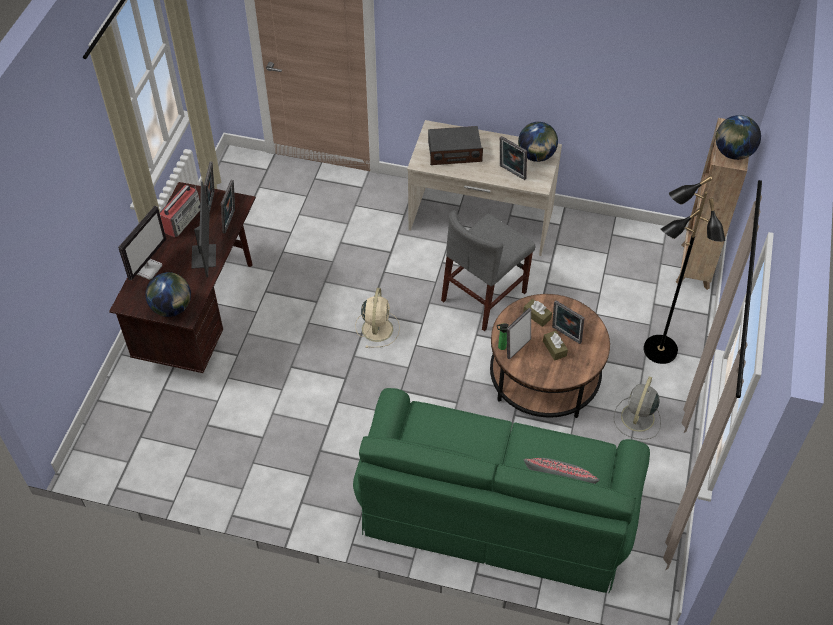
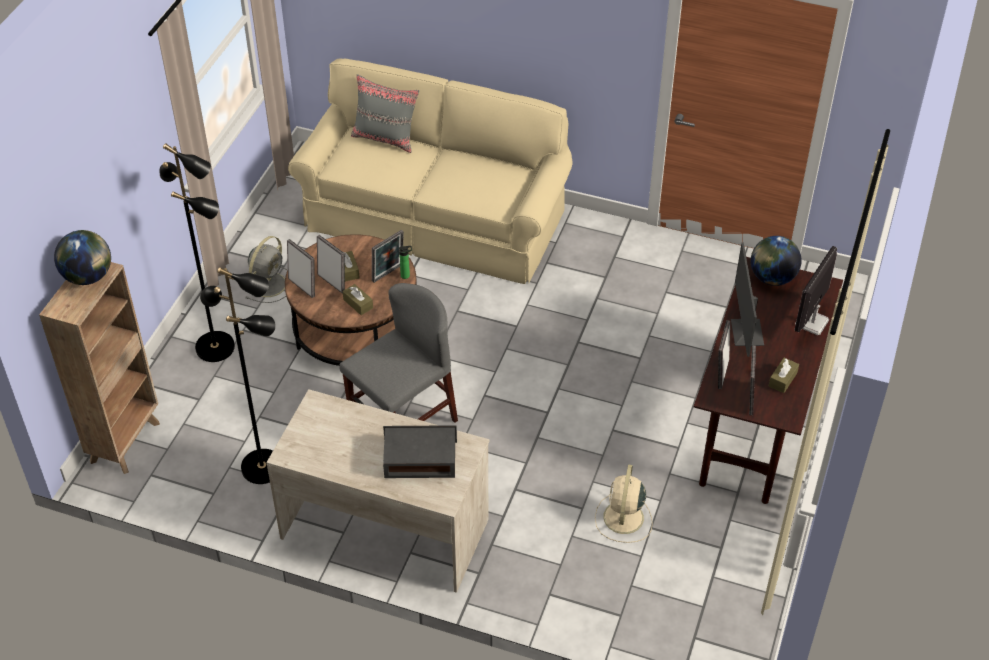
camera: 175 degrees left, 5 degrees down
radio [160,185,200,237] -> brown tissue box [769,358,799,393]
green sofa [353,388,650,593] -> beige sofa [288,58,572,284]
beige fan [355,288,400,348] -> beige fan moved to [595,465,653,543]
picture frame [500,136,527,180] -> picture frame moved to [287,239,315,298]
globe [518,122,558,162] -> none
none -> black floor lamp [200,267,276,484]

